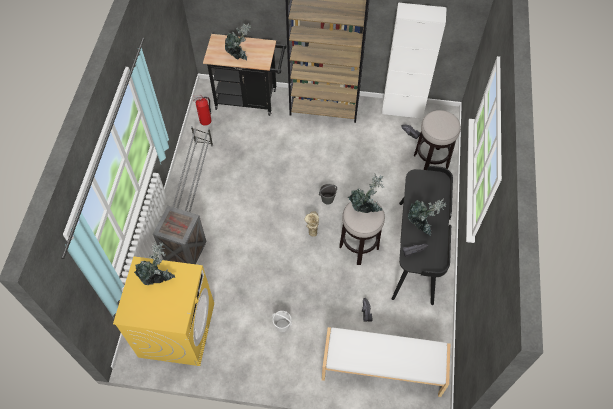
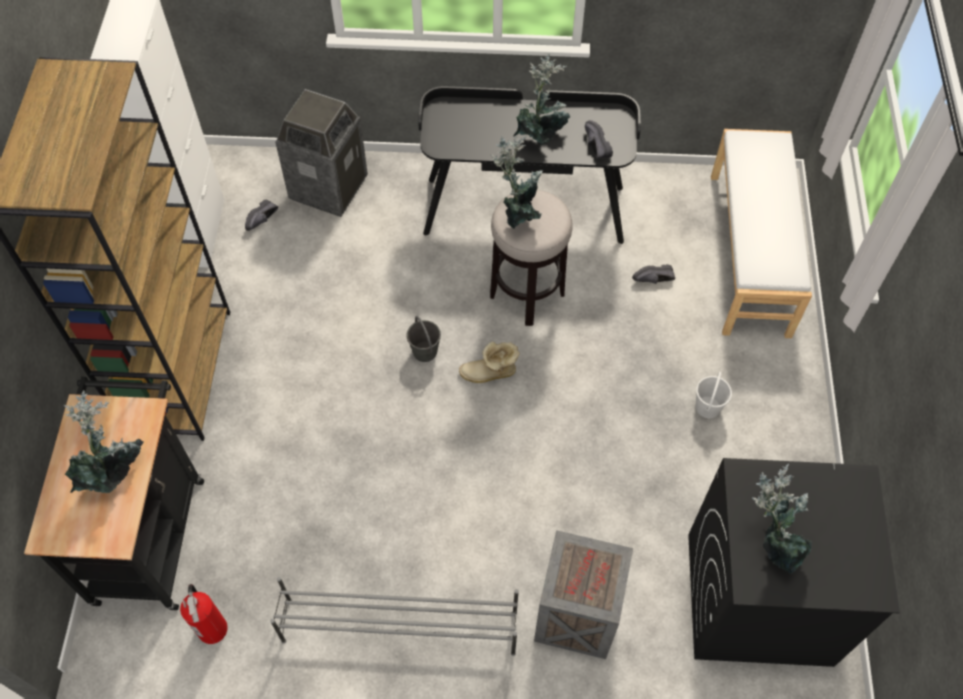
camera: 95 degrees left, 0 degrees up
yellow washing machine [113,256,214,366] -> black washing machine [688,458,900,667]
stool [414,110,461,170] -> trash can [275,89,368,217]

